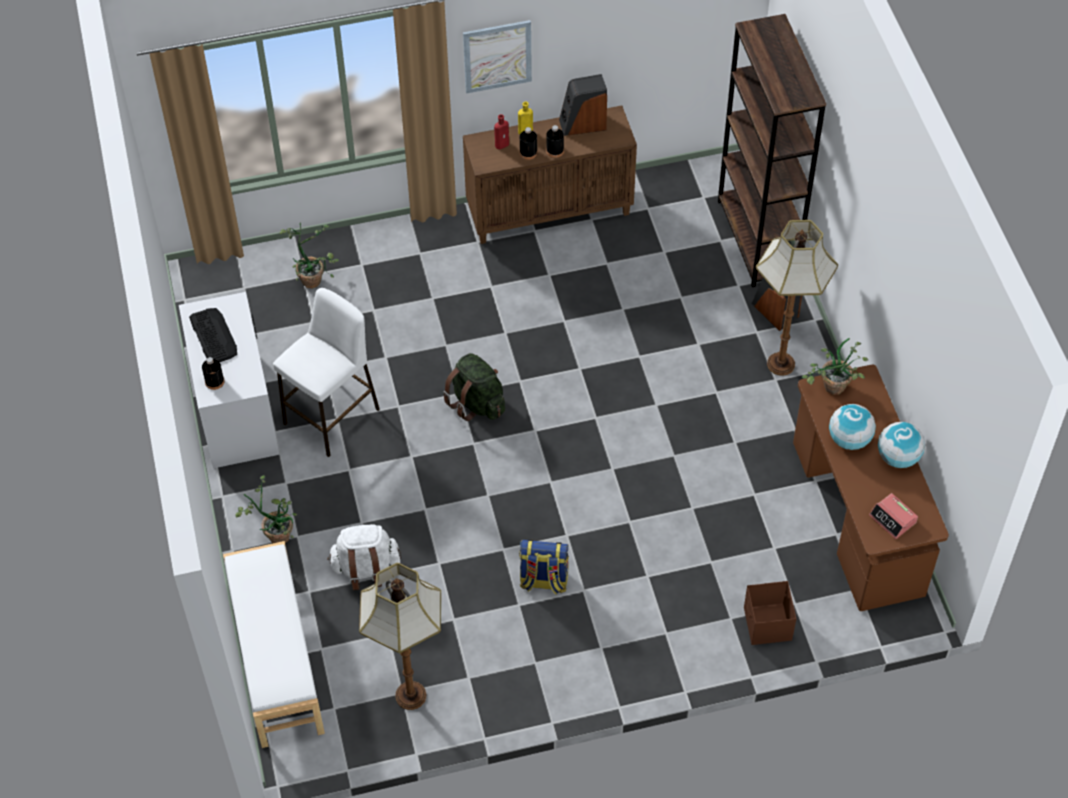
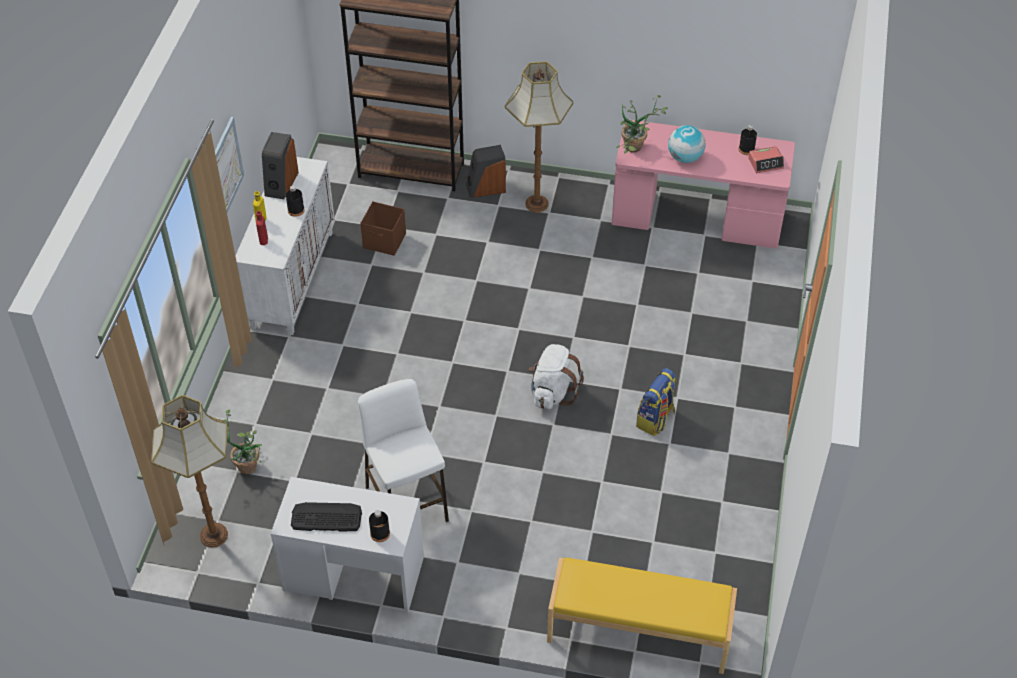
camera: 65 degrees left, 5 degrees down
white bench [223,541,325,748] -> yellow bench [547,557,737,674]
potted plant [236,475,297,543] -> none
white backpack [327,524,401,590] -> white backpack moved to [529,344,584,409]
floor lamp [359,563,441,710] -> floor lamp moved to [151,395,228,547]
green backpack [443,353,505,421] -> none
brown cabinet [463,106,637,244] -> white cabinet [236,157,335,335]
black bottle [520,127,538,160] -> black bottle moved to [739,125,757,155]
brown storage box [744,581,797,645] -> brown storage box moved to [360,201,406,256]
brown desk [793,365,949,611] -> pink desk [612,120,795,249]
globe [878,422,925,468] -> none

